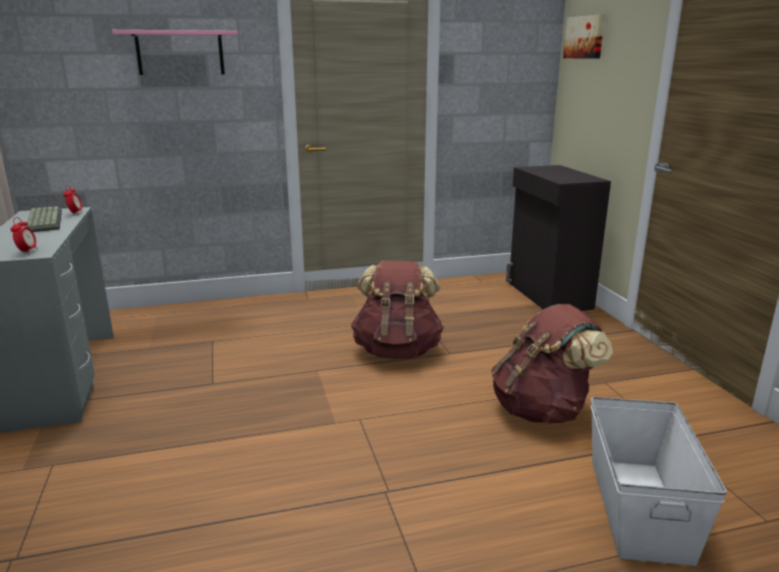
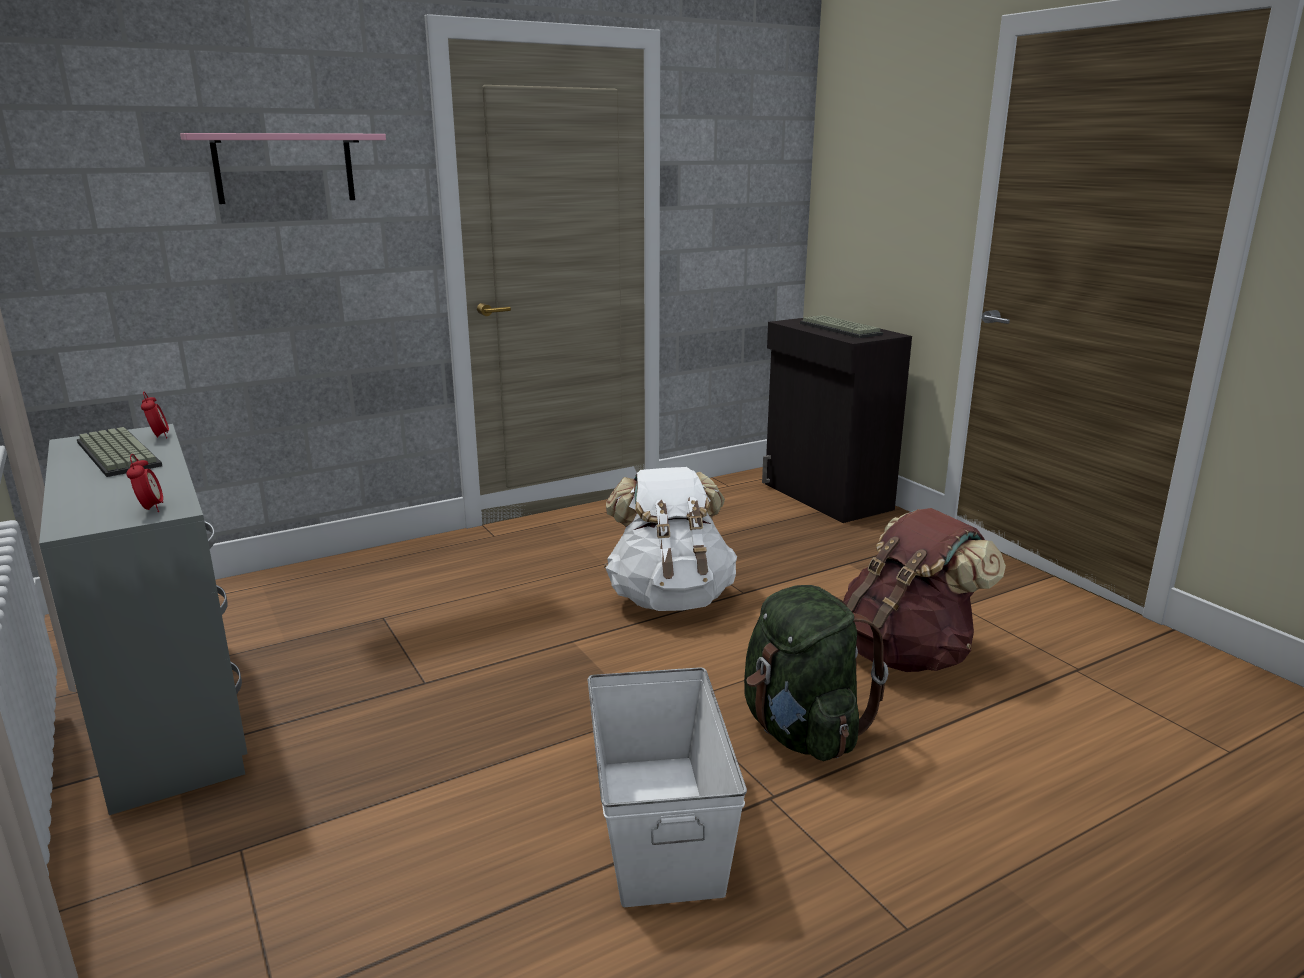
camera: 15 degrees left, 0 degrees up
brown backpack [351,261,444,359] -> white backpack [604,467,737,611]
picture [563,14,605,59] -> none
white storage box [591,397,727,566] -> white storage box moved to [588,667,747,907]
none -> green backpack [744,585,888,761]
none -> keyboard [800,315,883,338]

